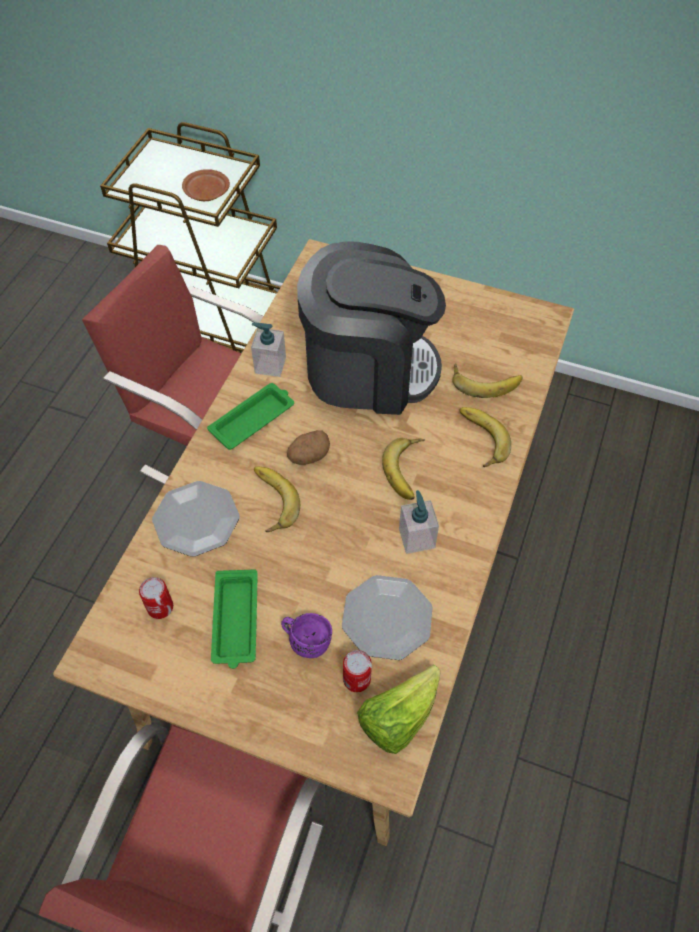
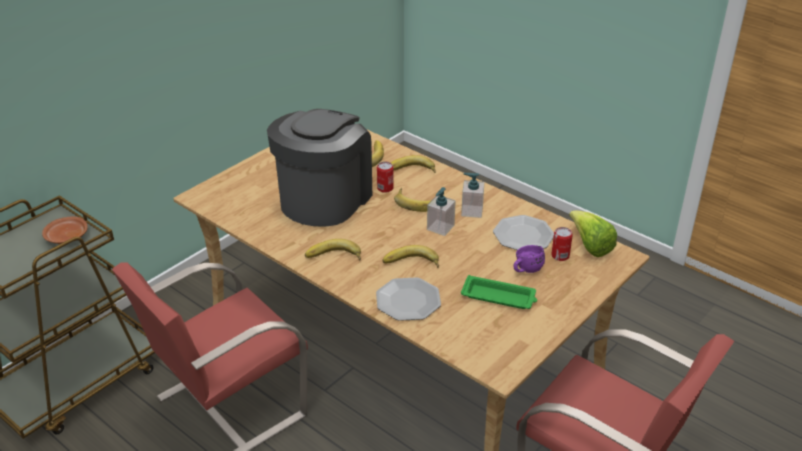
camera: 70 degrees left, 20 degrees down
can [139,577,173,619] -> can moved to [377,162,394,193]
green tray [207,383,294,450] -> banana [305,239,361,261]
soap dispenser [251,323,286,377] -> soap dispenser moved to [427,187,456,236]
potato [287,430,330,465] -> none

